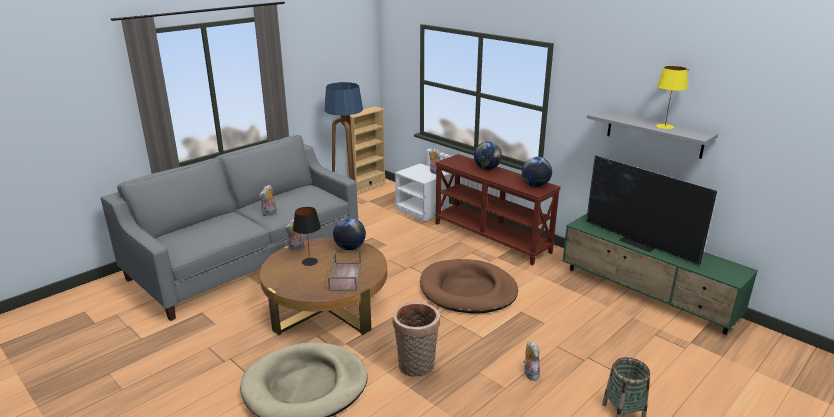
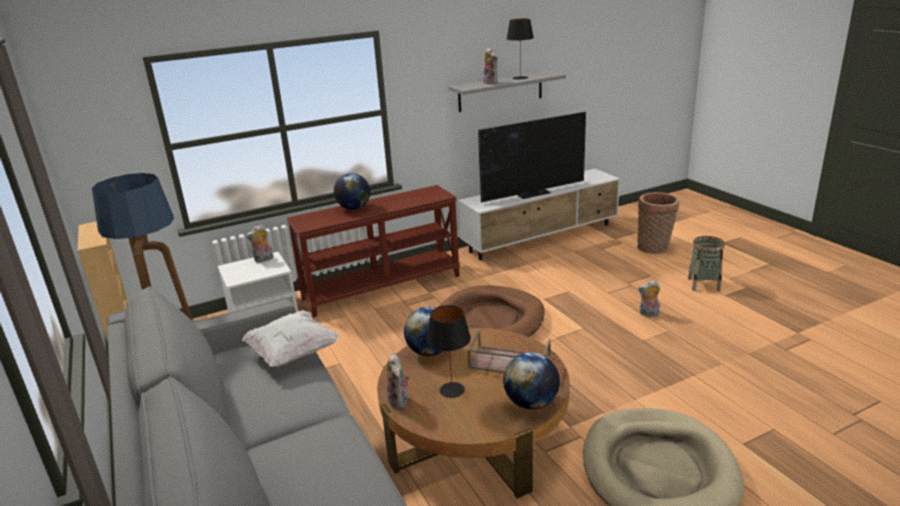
camera: 70 degrees left, 0 degrees up
plush toy [259,185,277,216] -> plush toy moved to [483,48,498,85]
basket [393,302,440,377] -> basket moved to [637,192,679,254]
globe [522,157,552,187] -> globe moved to [503,352,560,409]
green tv stand [562,214,758,335] -> white tv stand [458,169,620,260]
yellow table lamp [656,66,688,129] -> black table lamp [507,19,534,79]
none -> white pillow [242,310,339,367]

